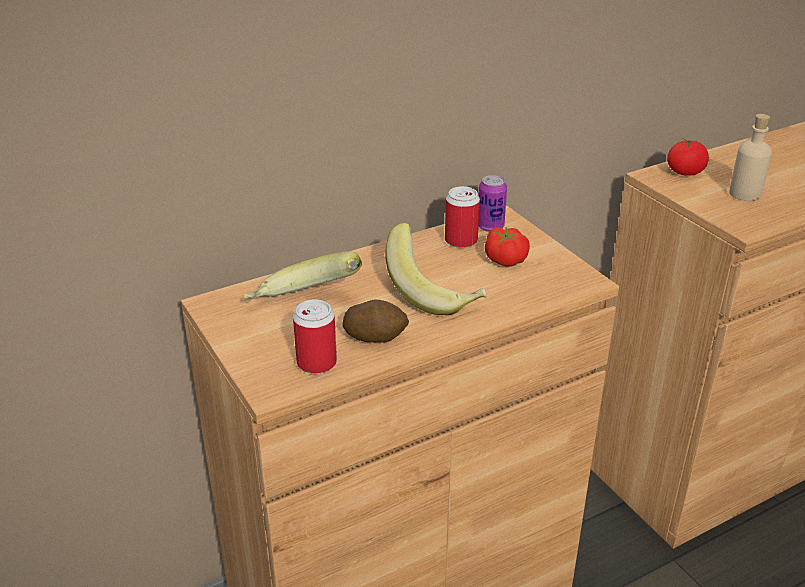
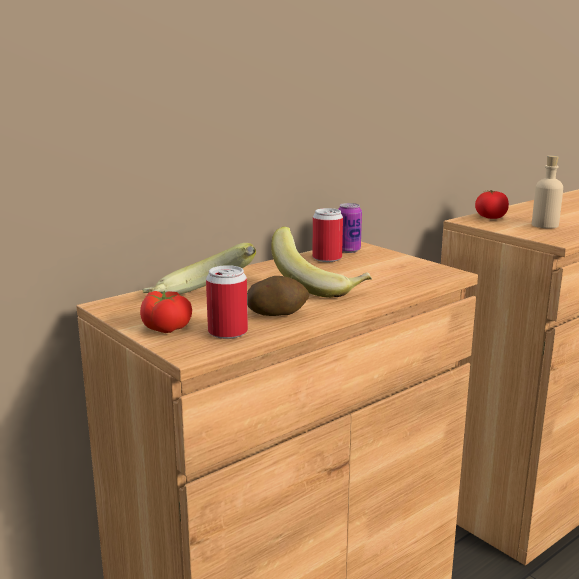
camera: 10 degrees left, 15 degrees down
tomato [485,227,530,267] -> tomato moved to [140,291,192,333]

